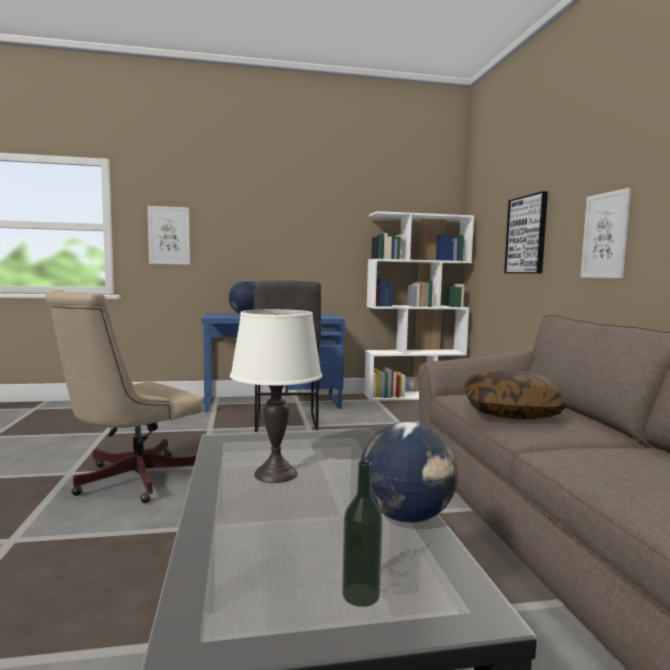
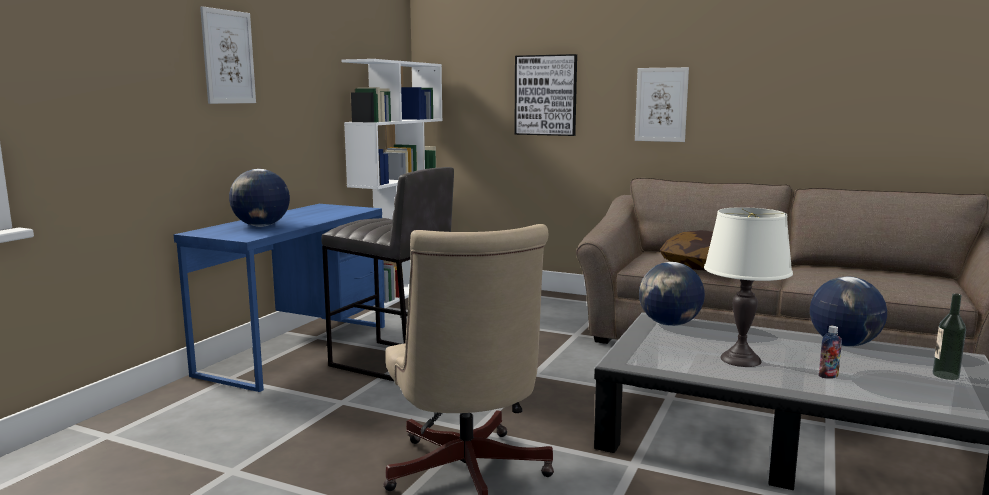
camera: 55 degrees left, 5 degrees up
picture [148,206,190,265] -> picture moved to [200,6,256,104]
none -> globe [639,262,705,326]
none -> bottle [819,326,842,379]

